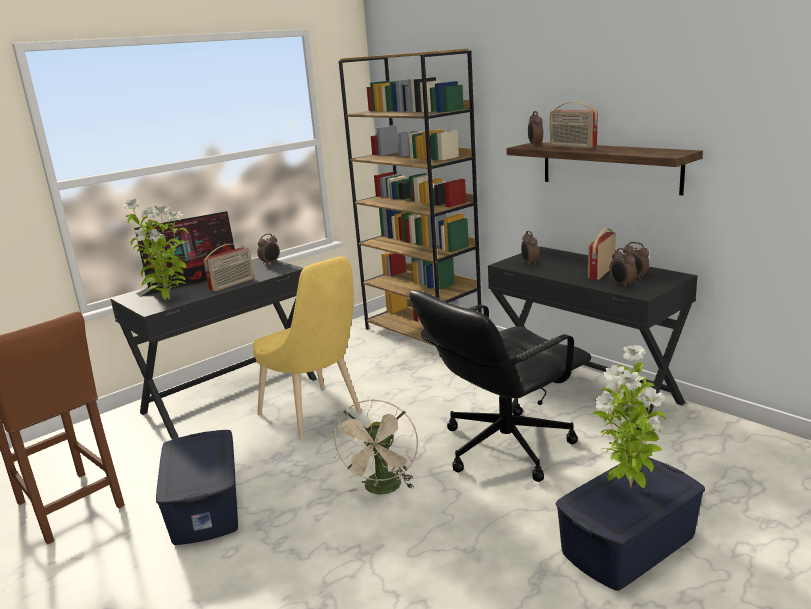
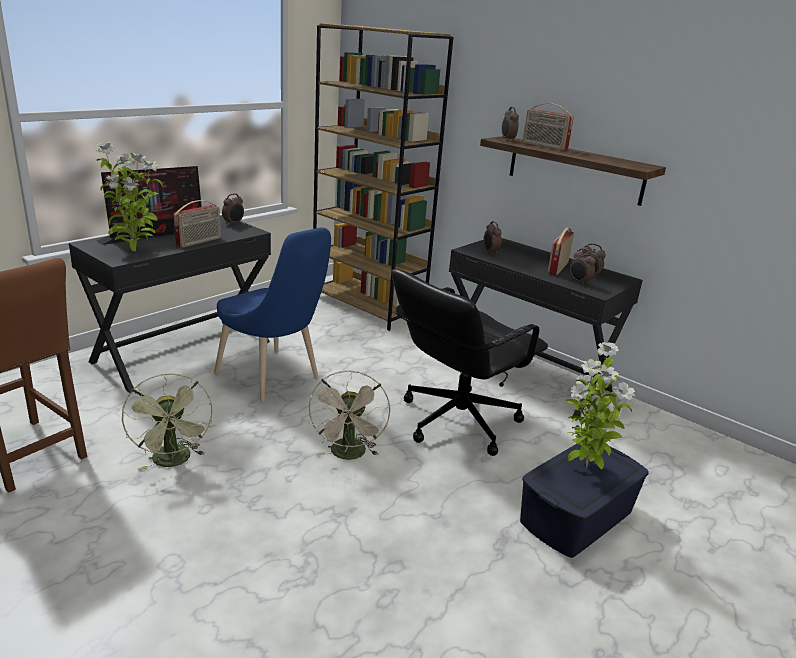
camera: 10 degrees left, 5 degrees up
blue storage box [156,430,238,545] -> green fan [122,373,213,471]
yellow chair [253,256,362,440] -> blue chair [214,227,331,402]

